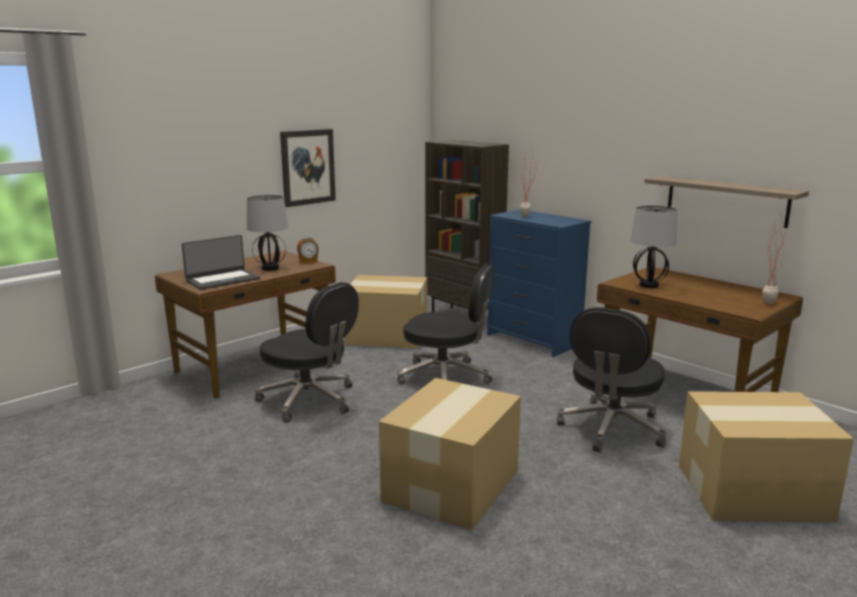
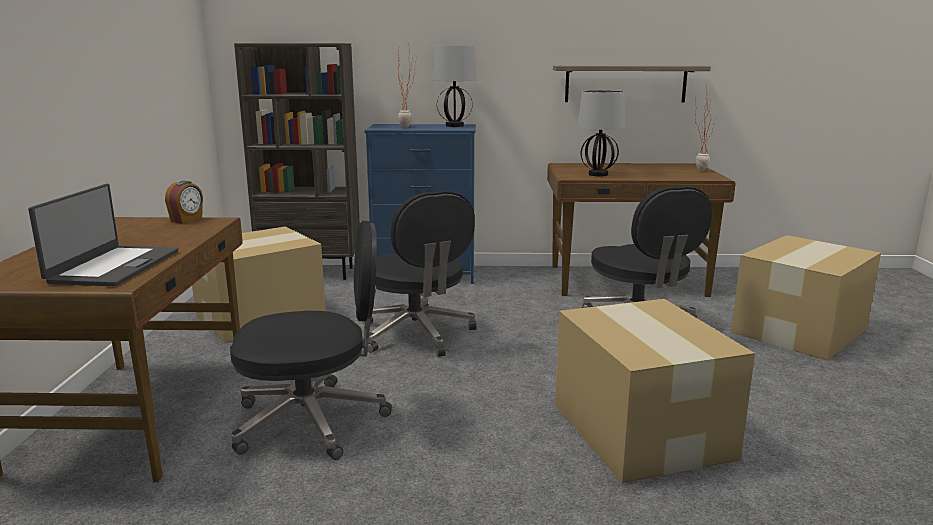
camera: 45 degrees left, 0 degrees up
table lamp [247,195,288,271] -> table lamp moved to [433,45,477,127]
picture [280,129,336,207] -> none
black office chair [397,264,494,384] -> black office chair turned 90 degrees clockwise [362,191,477,357]

